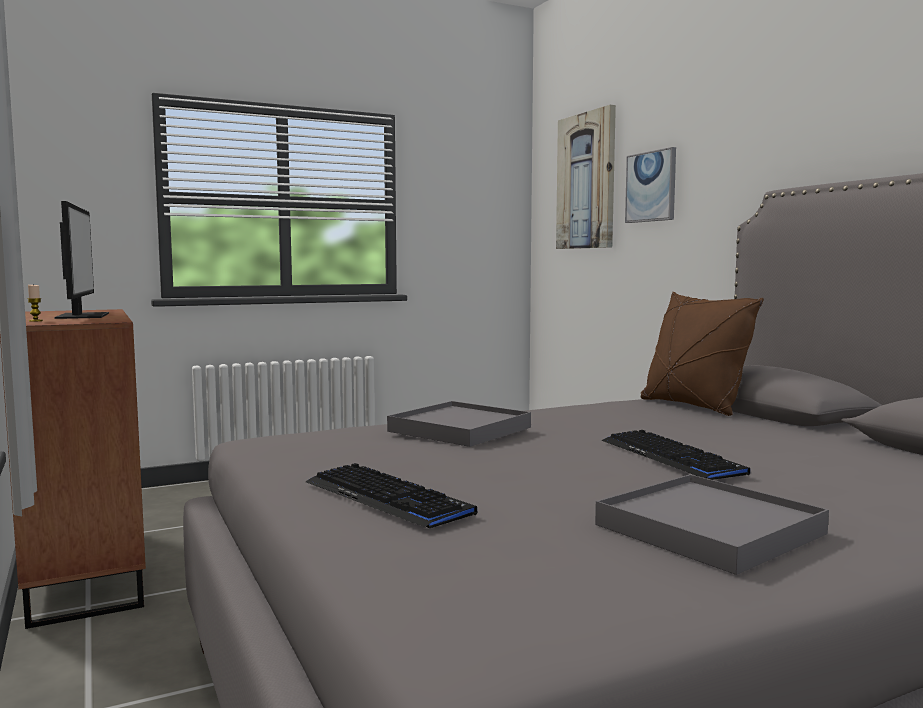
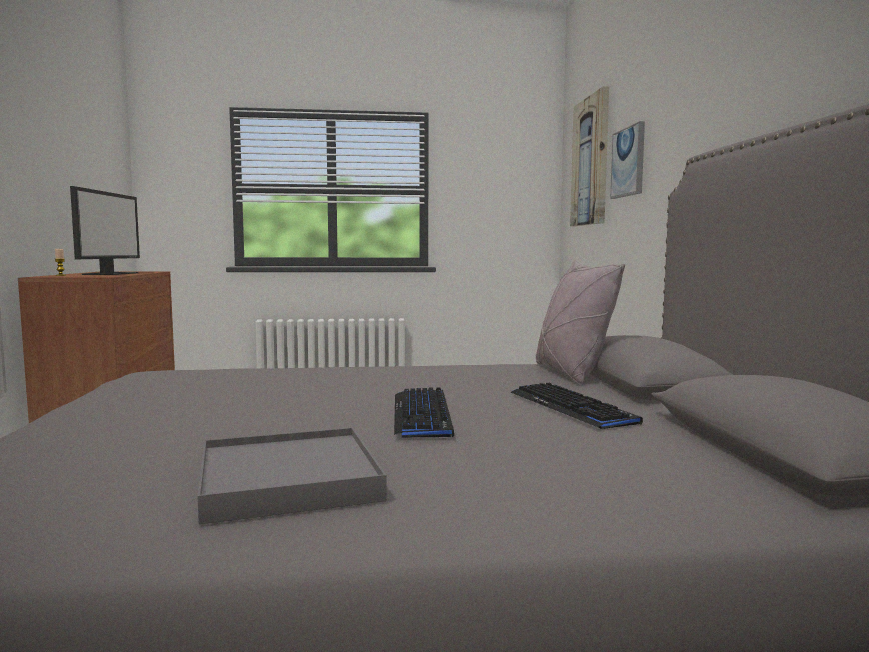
camera: 20 degrees right, 0 degrees up
keyboard [306,463,478,528] -> keyboard moved to [511,383,643,429]
grey tray [387,401,531,447] -> none
brown pillow [641,292,764,416] -> purple pillow [535,260,625,384]

